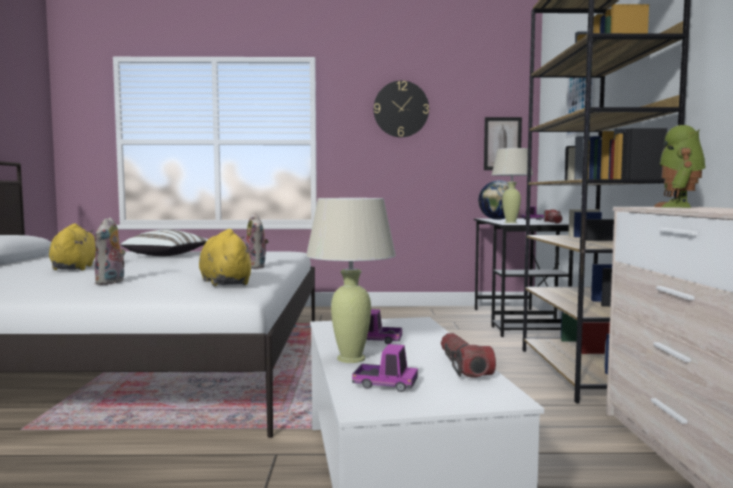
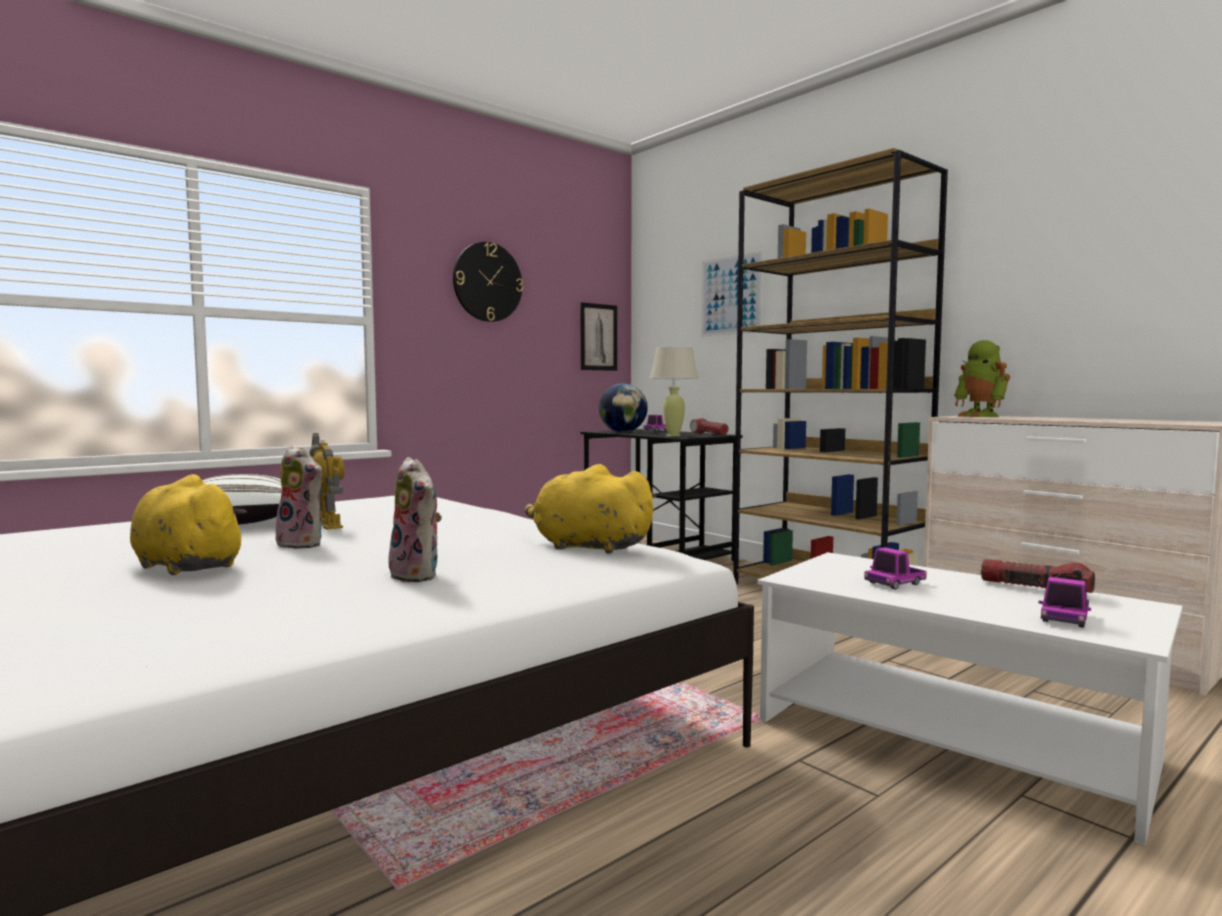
camera: 40 degrees left, 0 degrees up
plush toy [246,213,269,269] -> plush toy moved to [275,446,323,549]
beige table lamp [306,198,396,363] -> none
toy truck [352,344,418,392] -> toy truck turned 150 degrees clockwise [1039,577,1091,628]
none -> toy robot [310,433,345,530]

